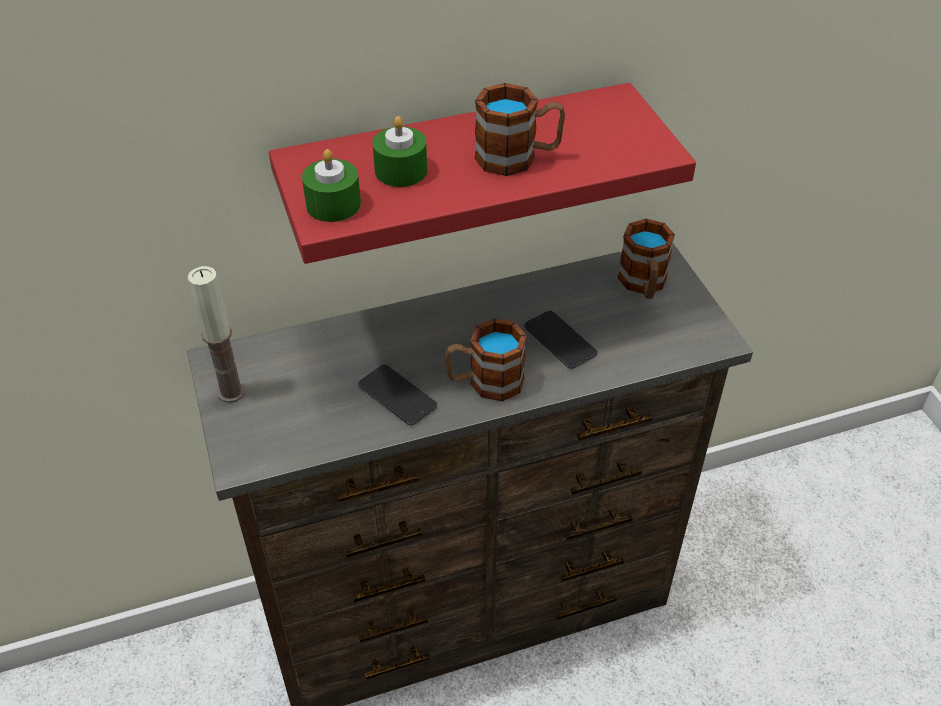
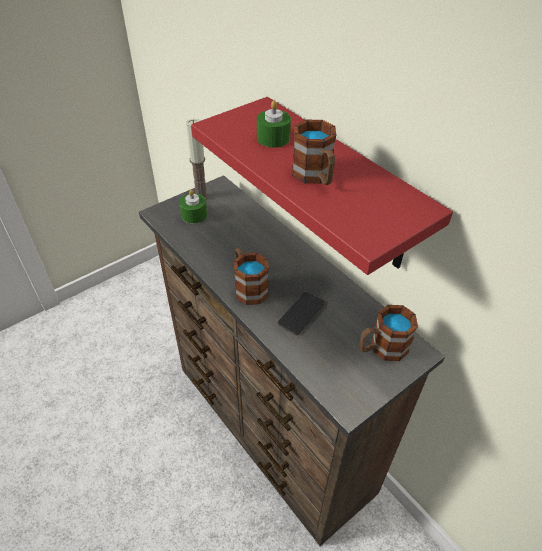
camera: 70 degrees right, 0 degrees up
green candle [302,149,361,222] -> green candle moved to [179,189,207,223]
phone [358,365,437,426] -> none

